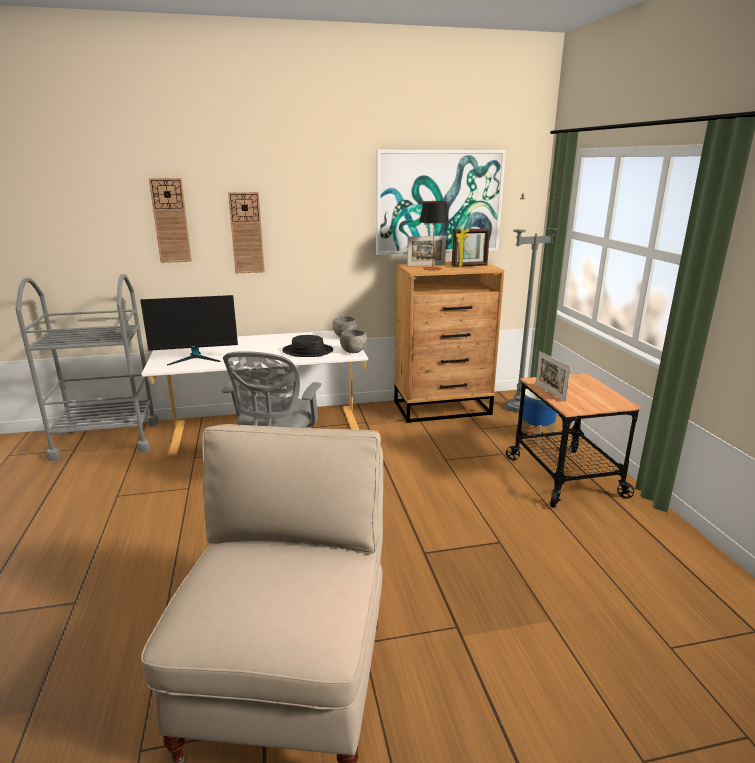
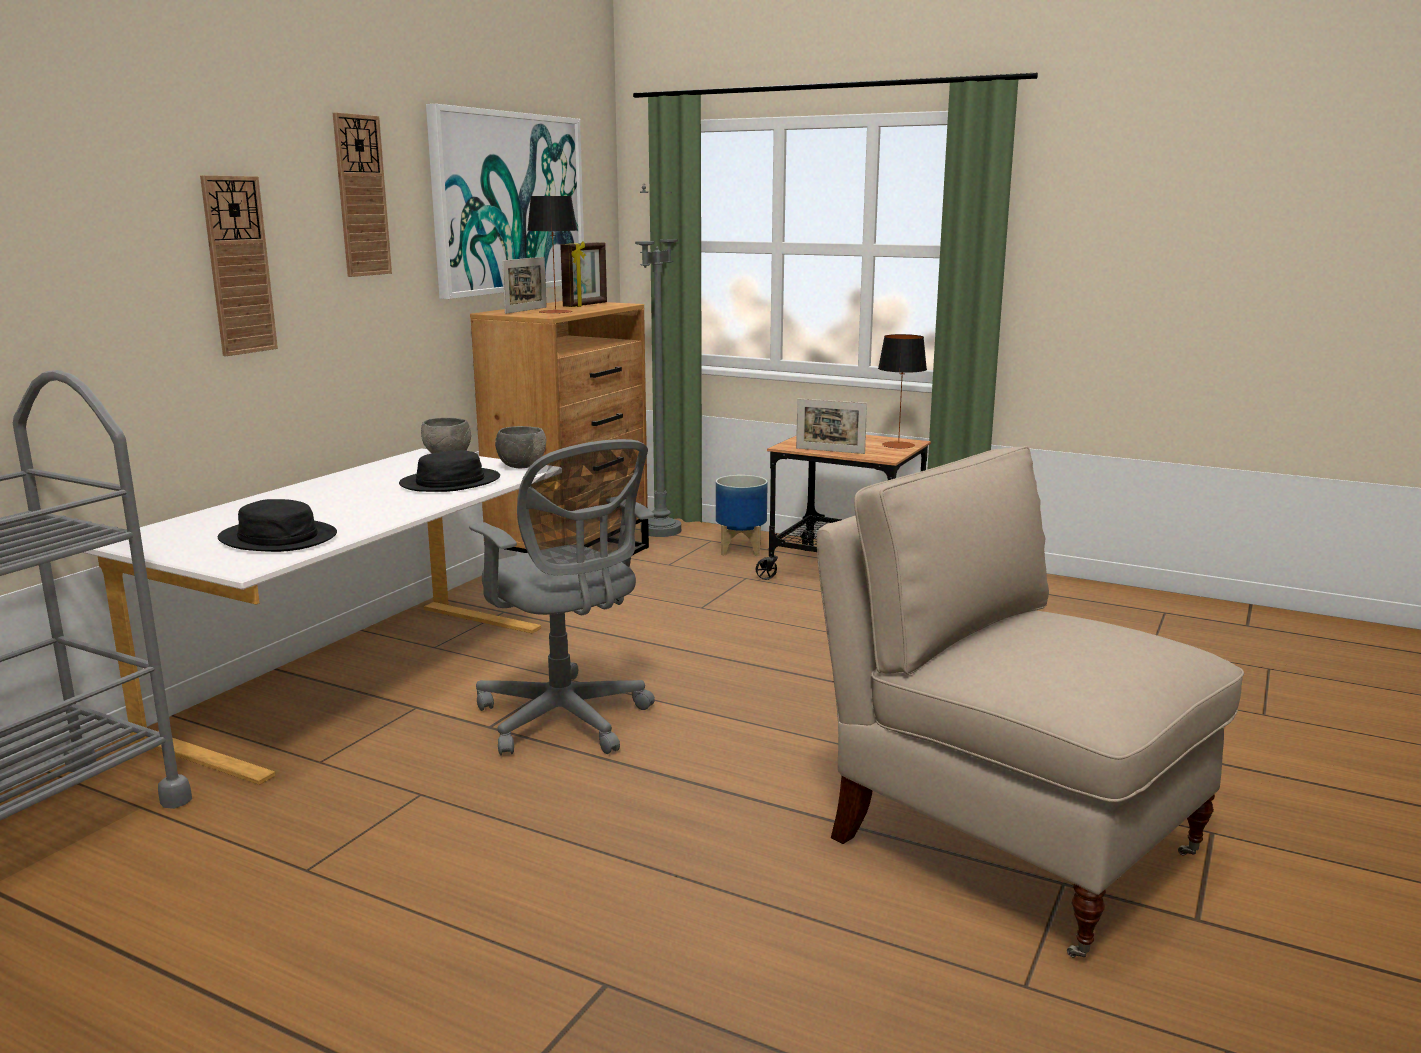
camera: 50 degrees left, 5 degrees down
monitor [140,295,238,366] -> black hat [218,499,337,552]
wall clock [149,178,192,263] -> wall clock moved to [333,112,392,277]
none -> table lamp [878,334,927,449]

